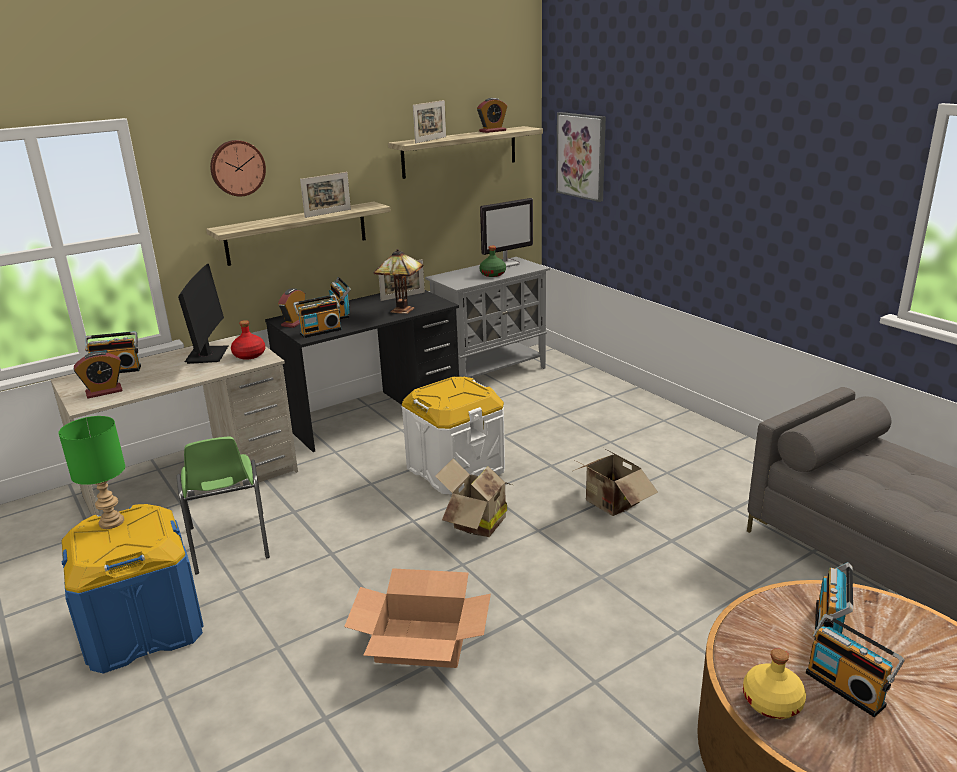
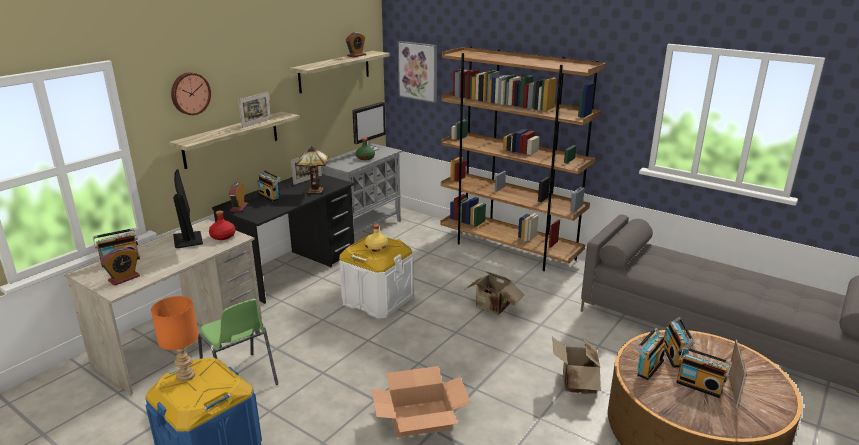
camera: 20 degrees left, 0 degrees up
green table lamp [58,416,125,529] -> orange table lamp [151,296,199,382]
radio [293,295,342,338] -> radio moved to [637,328,666,380]
picture frame [413,100,446,143] -> picture frame moved to [728,339,746,408]
cardboard box [435,459,512,537] -> cardboard box moved to [552,337,601,394]
yellow bottle [743,648,806,719] -> yellow bottle moved to [365,224,388,252]
none -> brown bookcase [440,46,606,271]

